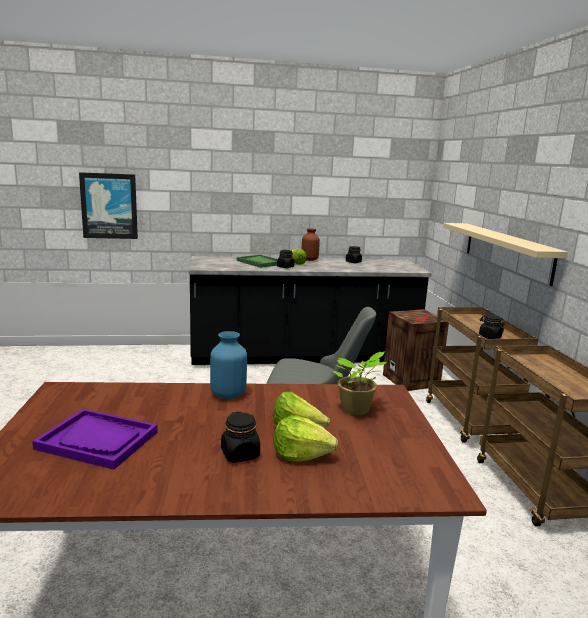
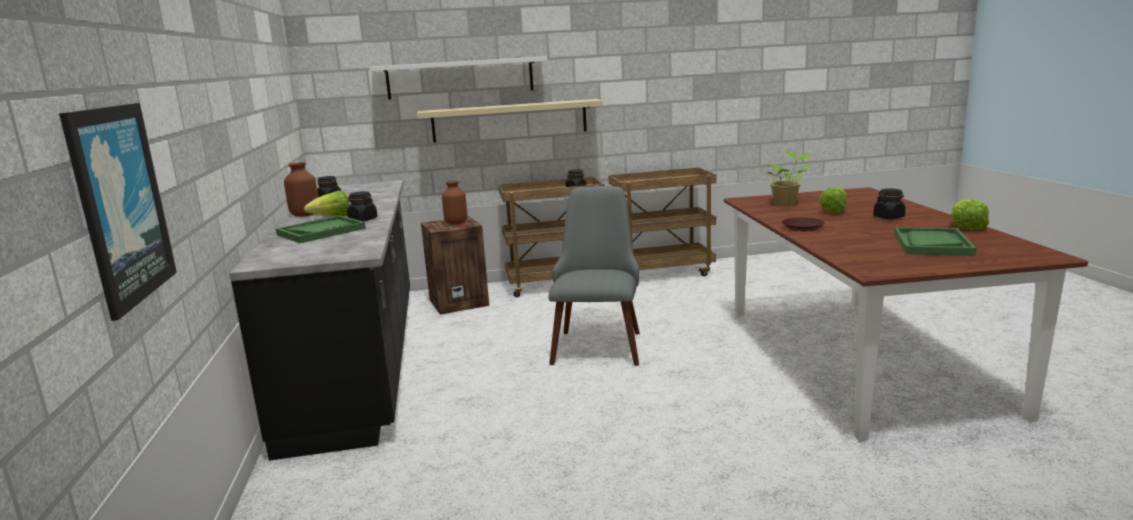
camera: 90 degrees left, 0 degrees up
purple tray [32,409,157,470] -> green tray [894,227,977,256]
blue vase [210,331,247,399] -> brown plate [782,217,825,231]
lettuce [273,415,338,462] -> lettuce moved to [951,199,989,230]
none -> white shelf [369,56,547,100]
none -> brown vase [442,181,467,224]

